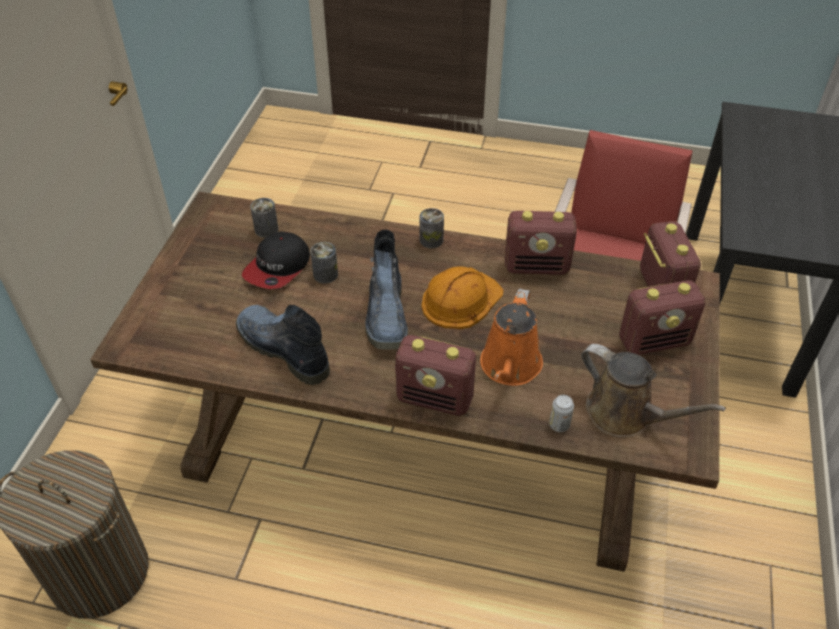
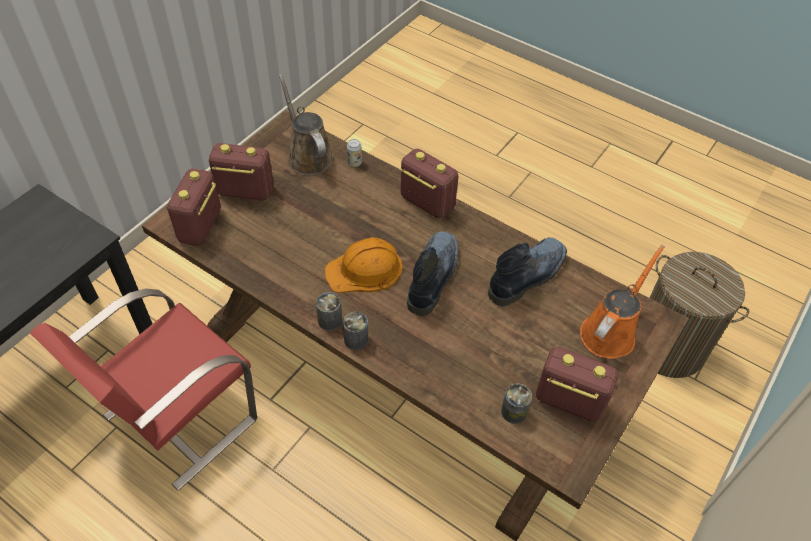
camera: 160 degrees left, 5 degrees up
boot [236,305,330,385] -> boot turned 105 degrees counterclockwise [488,238,567,306]
cap [242,231,310,289] -> none
can [310,242,338,284] -> can moved to [316,293,342,331]
orange watering can [480,289,543,386] -> orange watering can moved to [580,245,665,359]
radio [505,211,577,275] -> radio moved to [536,347,618,422]

